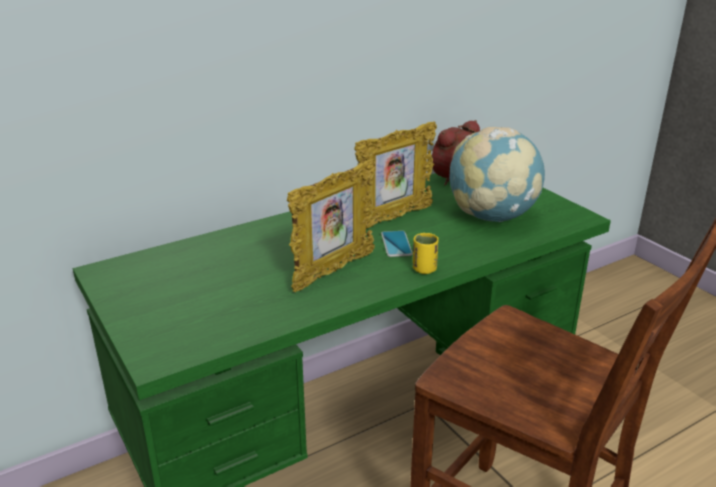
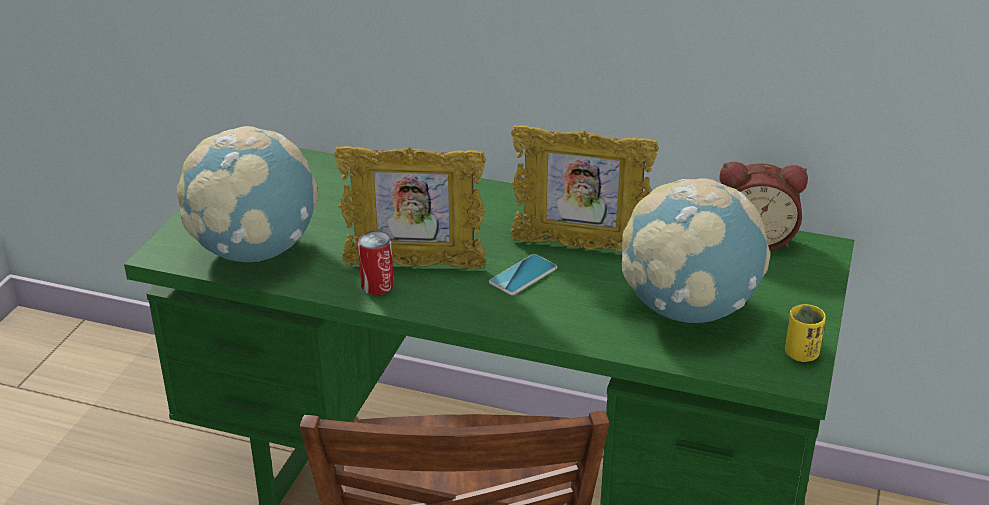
camera: 50 degrees right, 5 degrees up
yellow cup [413,233,439,274] -> yellow cup moved to [785,304,826,362]
none -> globe [177,126,318,262]
none -> can [358,231,394,295]

